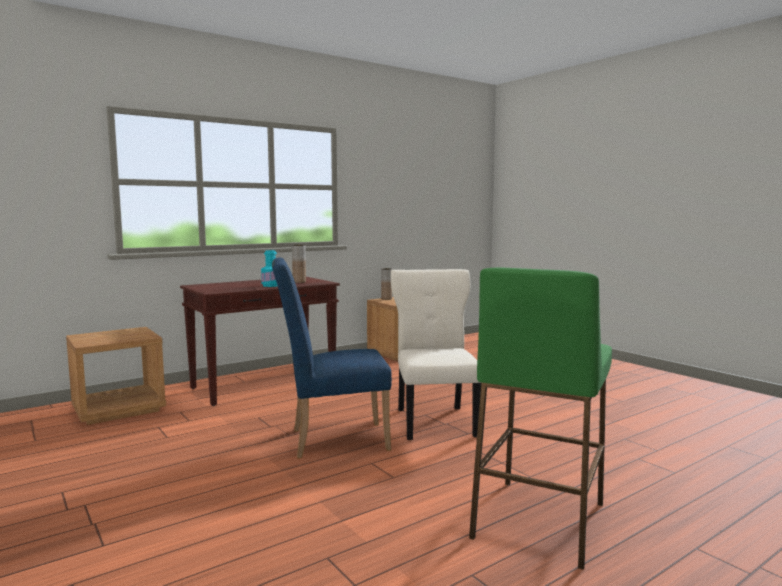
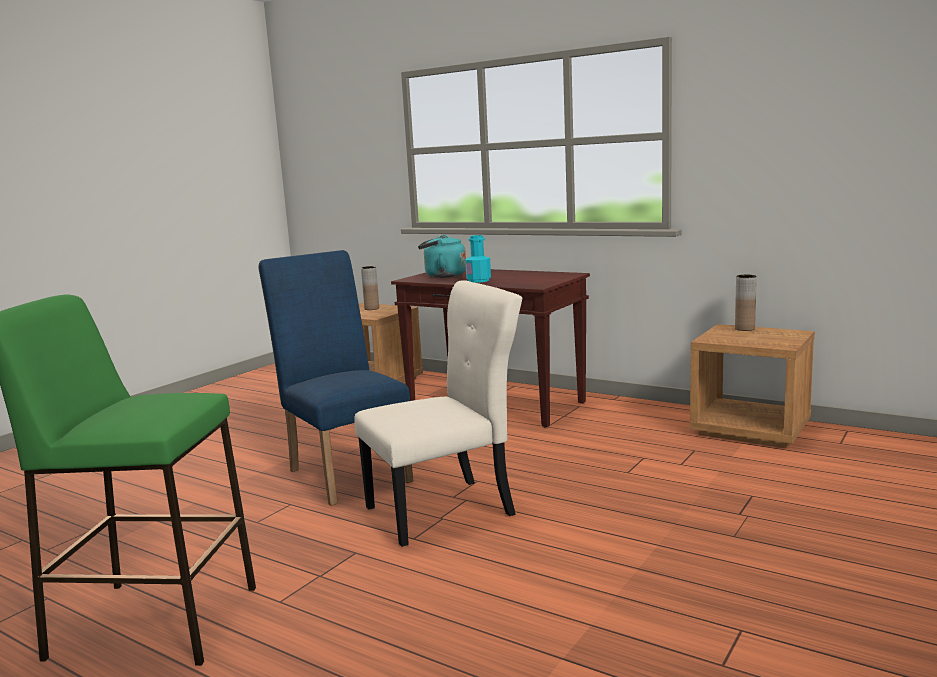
camera: 70 degrees right, 5 degrees up
brown vase [292,245,306,283] -> brown vase moved to [361,266,379,310]
none -> turquoise kettle [418,235,466,278]

